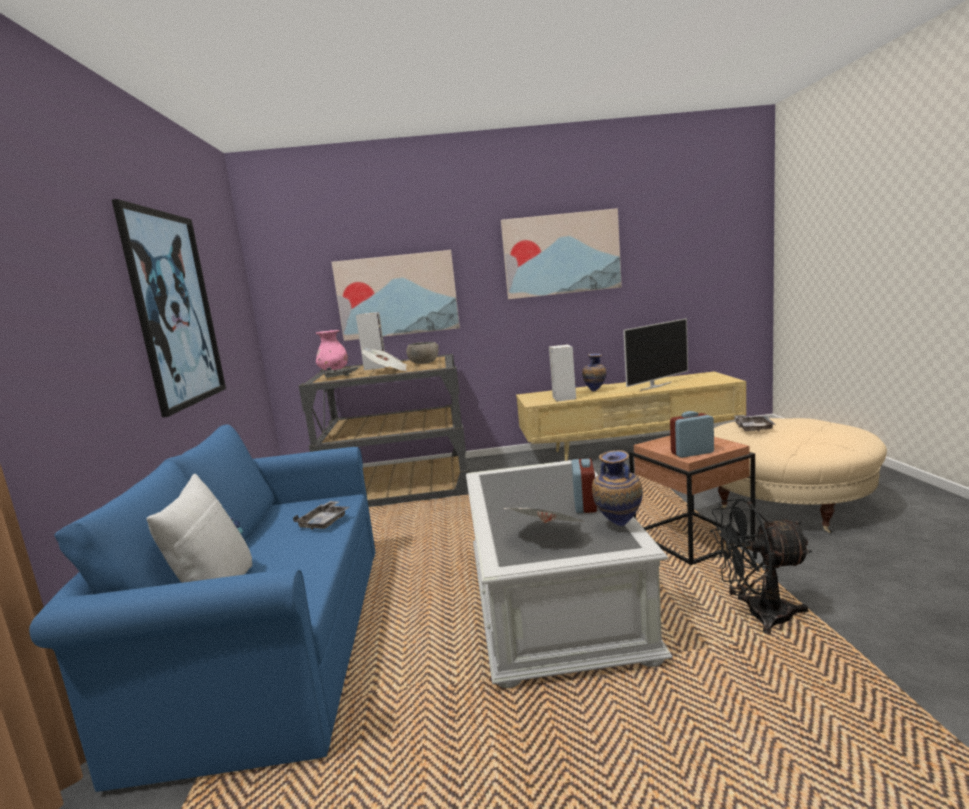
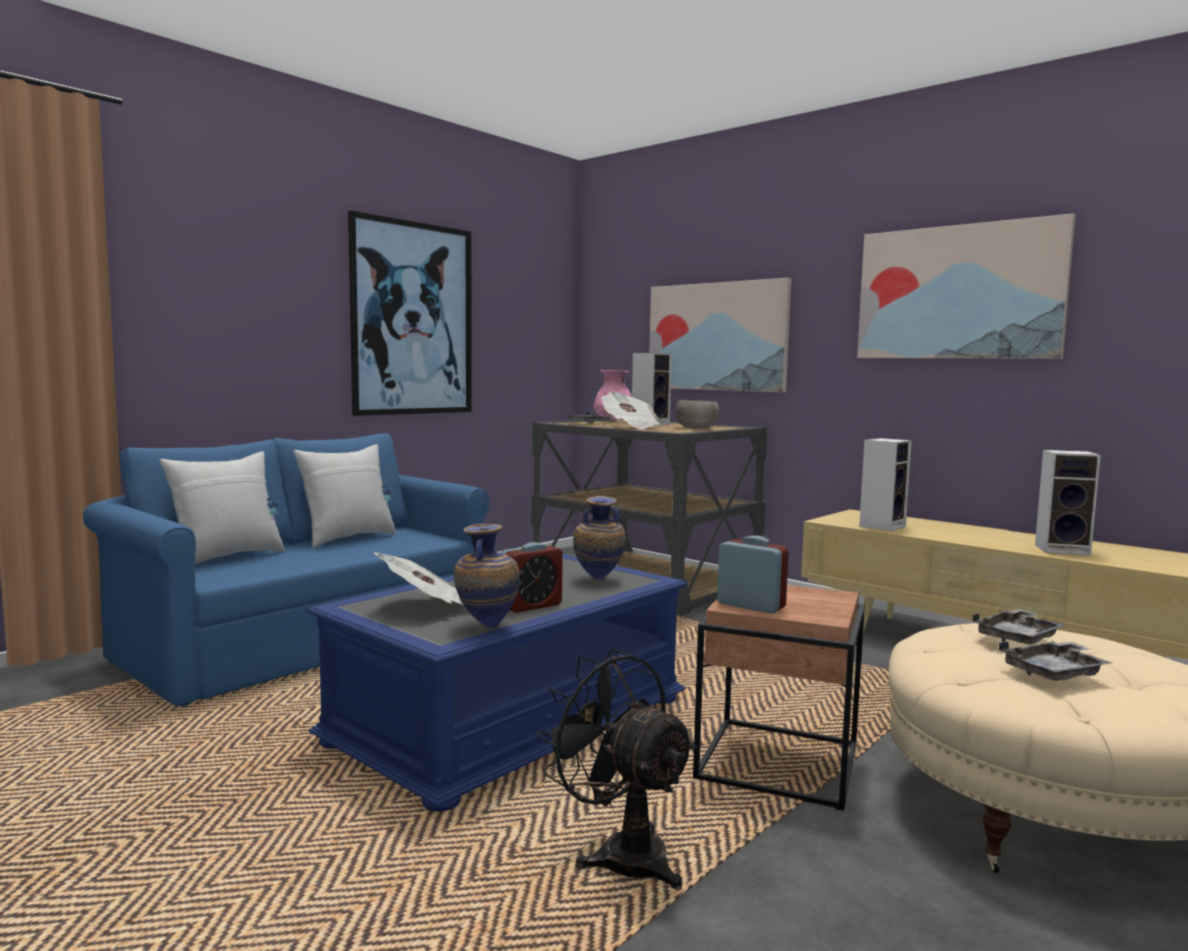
camera: 45 degrees right, 5 degrees down
grey tray [293,501,349,530] -> grey tray moved to [999,641,1112,681]
white coffee table [466,460,673,688] -> blue coffee table [307,554,688,811]
vase [582,353,606,391] -> vase moved to [573,496,626,580]
television [623,318,688,391] -> speaker [1035,450,1101,556]
none -> grey pillow [293,444,396,548]

